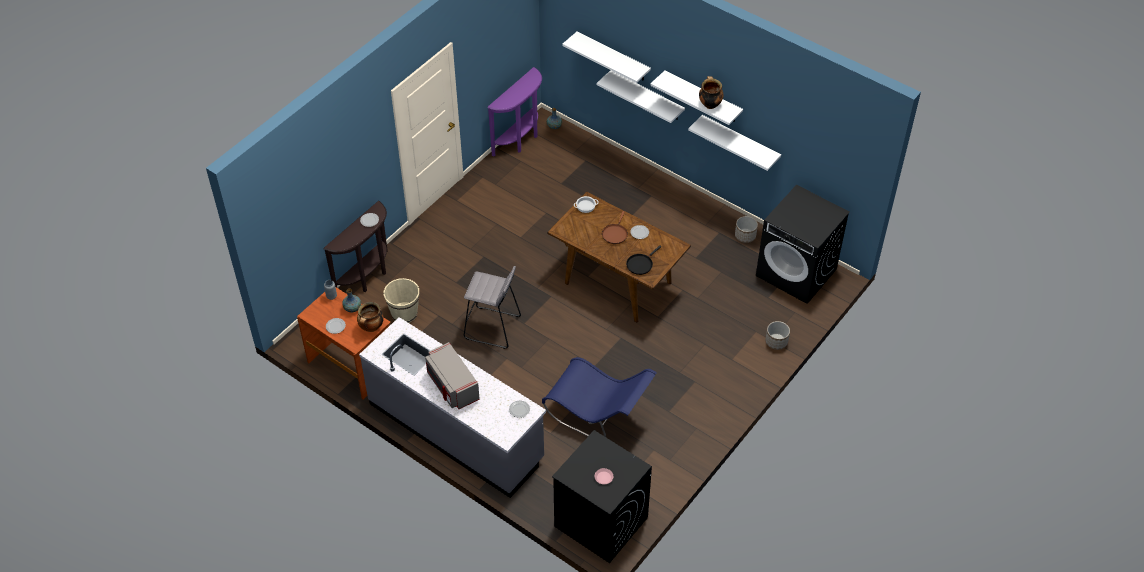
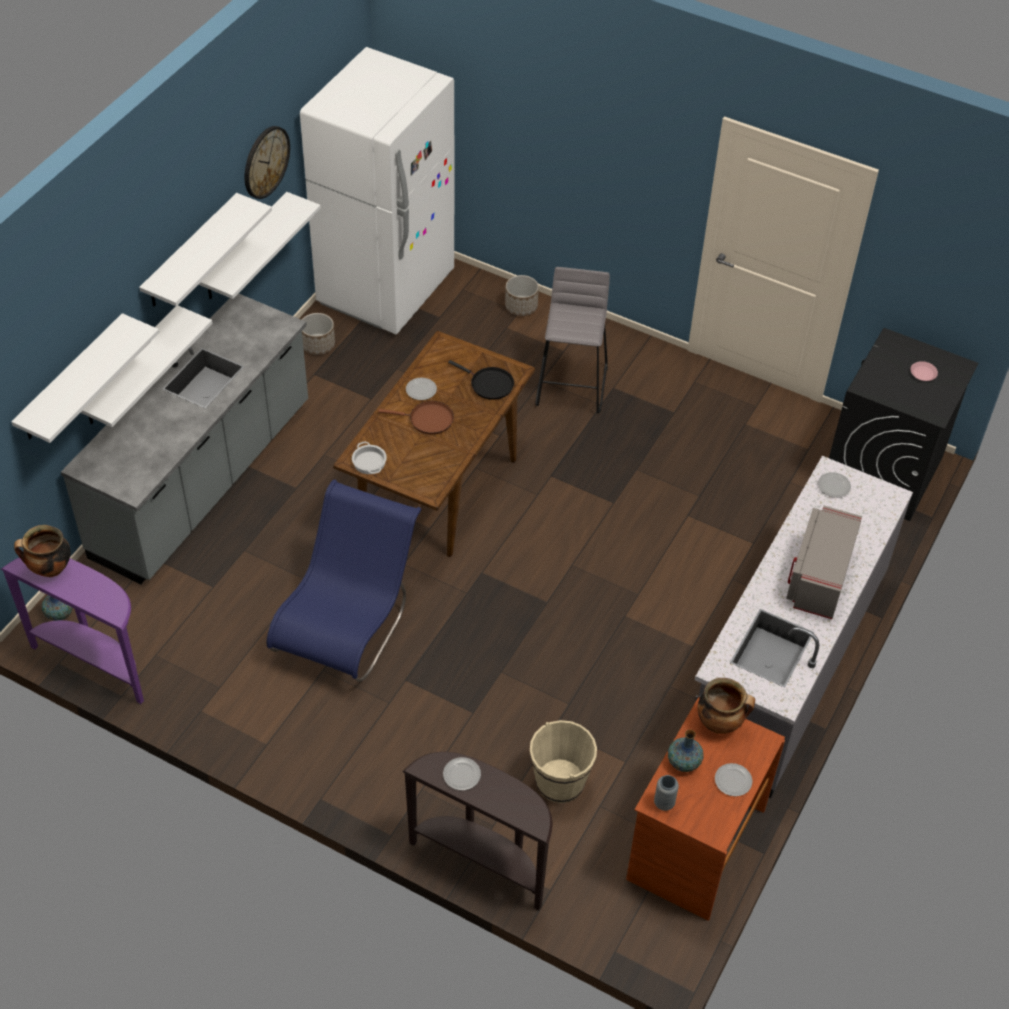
camera: 100 degrees left, 0 degrees up
grey microwave [425,342,480,409] -> grey microwave turned 150 degrees clockwise [786,506,862,619]
grey stool [464,266,521,349] -> grey stool moved to [536,267,610,413]
blue chair [542,357,657,437] -> blue chair moved to [266,479,421,682]
cooking pot [699,76,723,109] -> cooking pot moved to [14,525,71,577]
black washing machine [756,185,850,304] -> white fridge [300,47,454,334]
none -> grey counter [61,293,308,584]
none -> wall clock [244,126,290,199]

